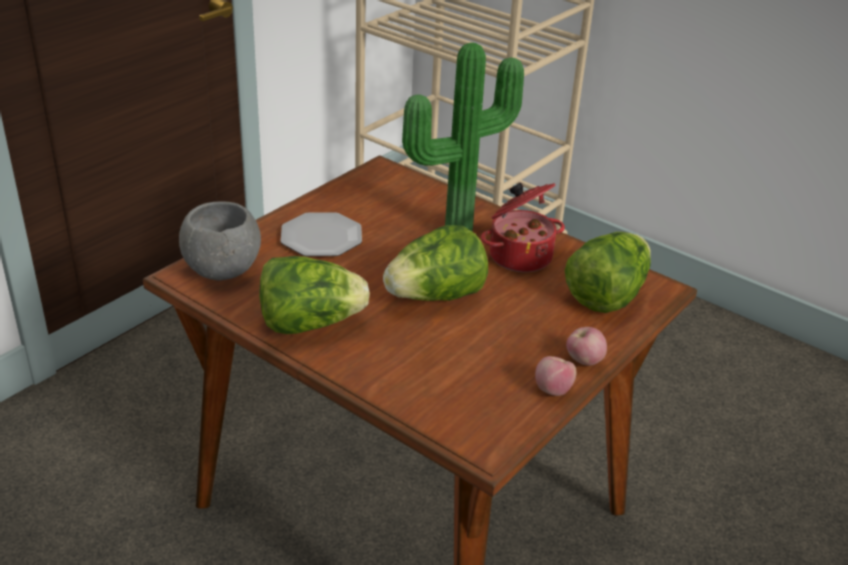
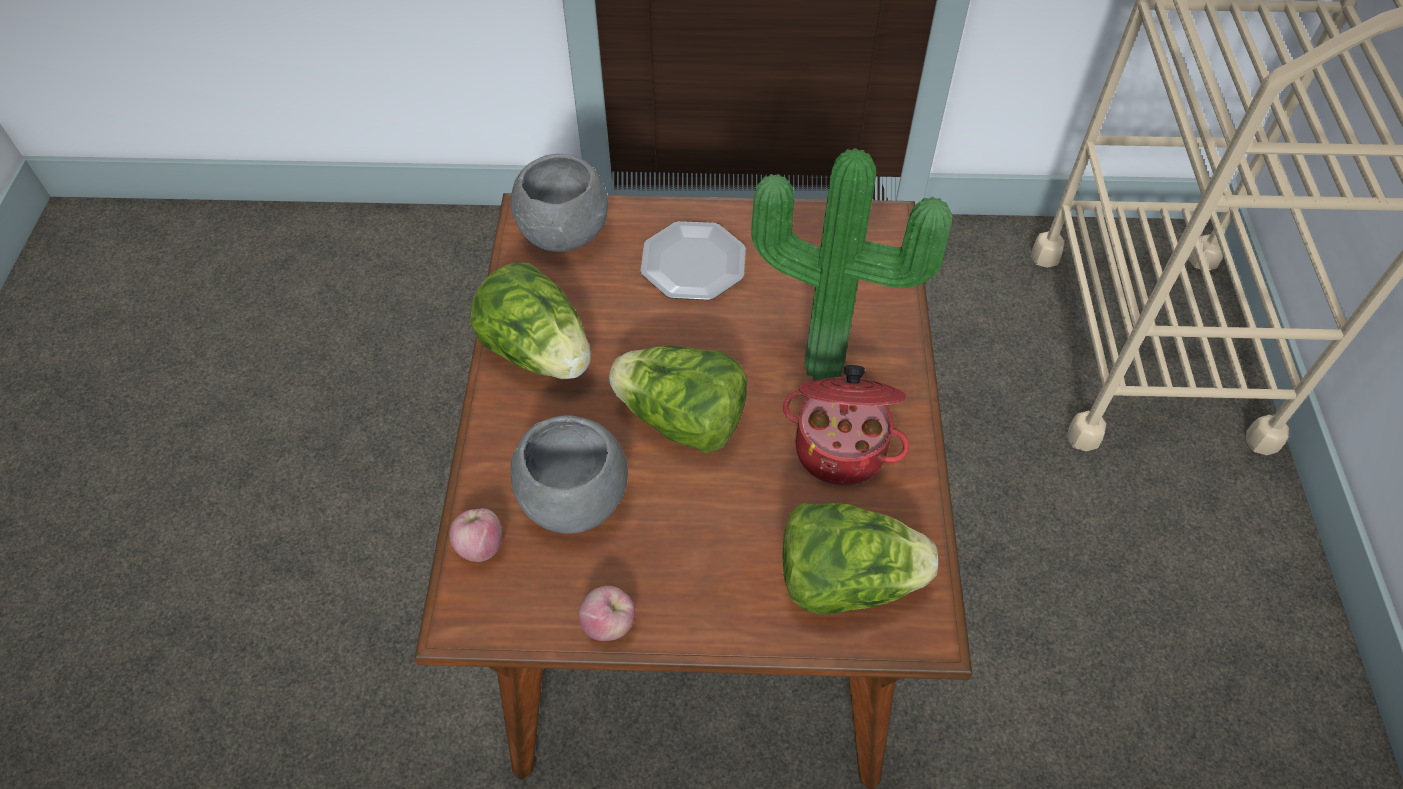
camera: 55 degrees right, 20 degrees up
apple [566,327,607,366] -> apple moved to [449,508,502,562]
none -> grey bowl [510,415,628,534]

